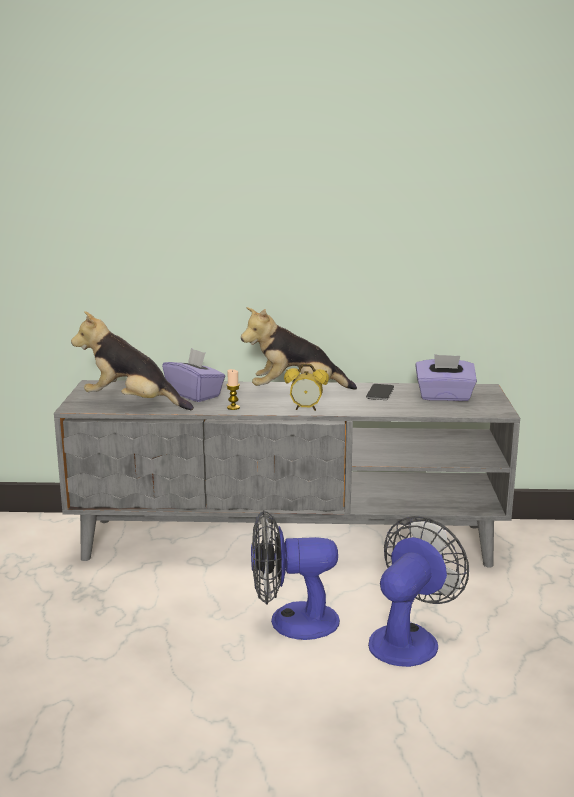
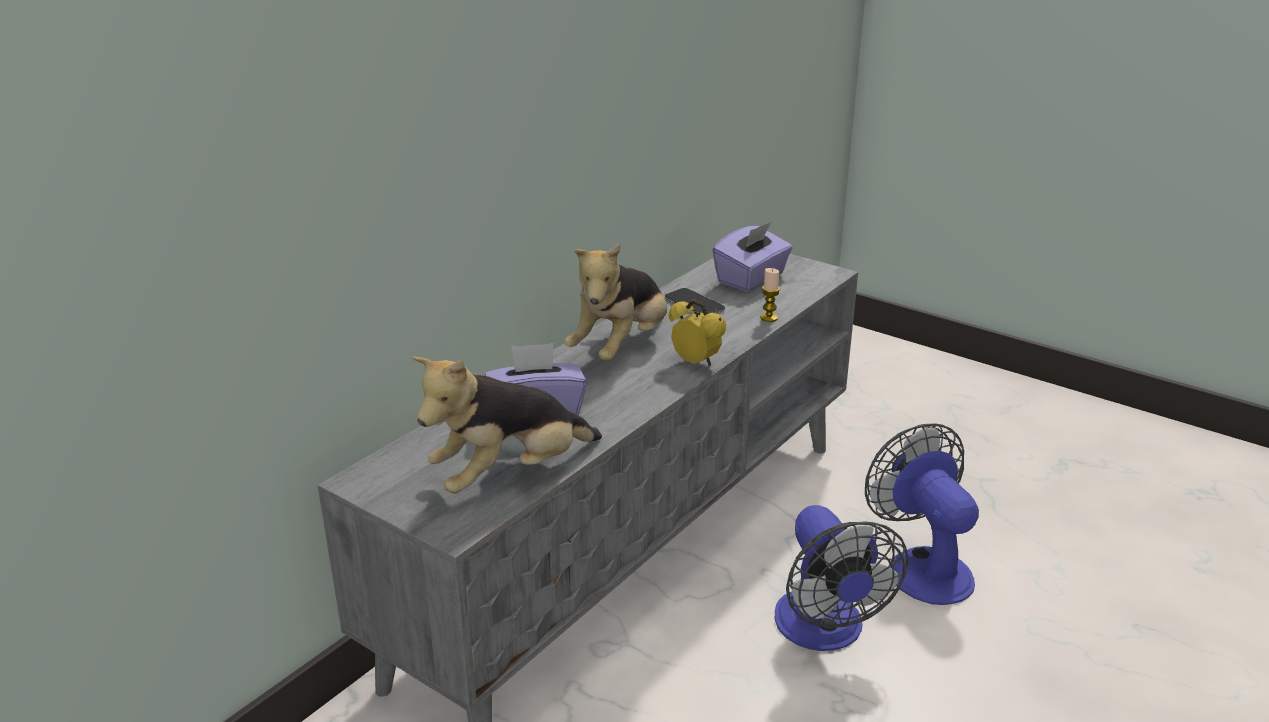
camera: 55 degrees left, 10 degrees up
candle [226,369,240,410] -> candle moved to [760,268,780,322]
fan [251,510,340,640] -> fan turned 45 degrees counterclockwise [775,505,909,651]
alarm clock [284,364,329,411] -> alarm clock turned 90 degrees counterclockwise [669,299,726,366]

